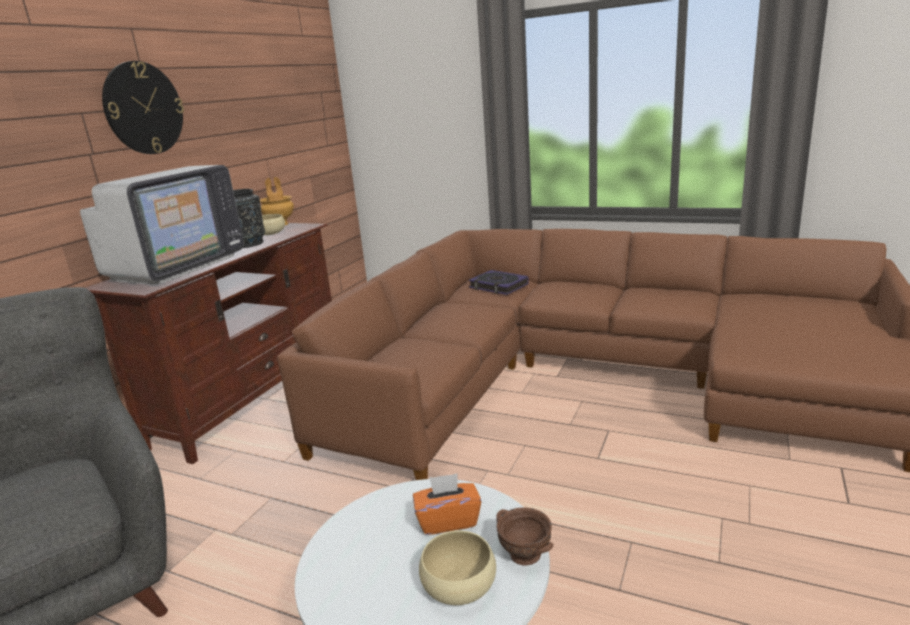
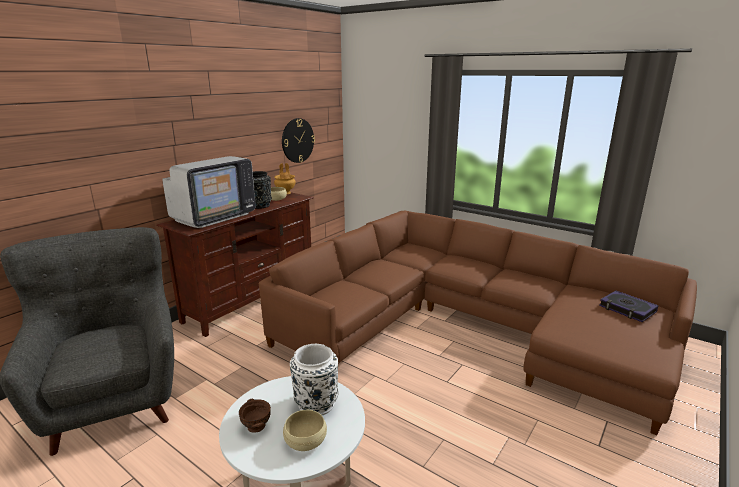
camera: 10 degrees right, 0 degrees up
wall clock [102,61,184,154] -> wall clock moved to [282,118,315,163]
orange tissue box [413,473,482,535] -> white vase [290,344,338,415]
book [469,270,529,295] -> book moved to [599,290,658,322]
brown bowl [496,507,553,566] -> brown bowl moved to [239,399,271,433]

